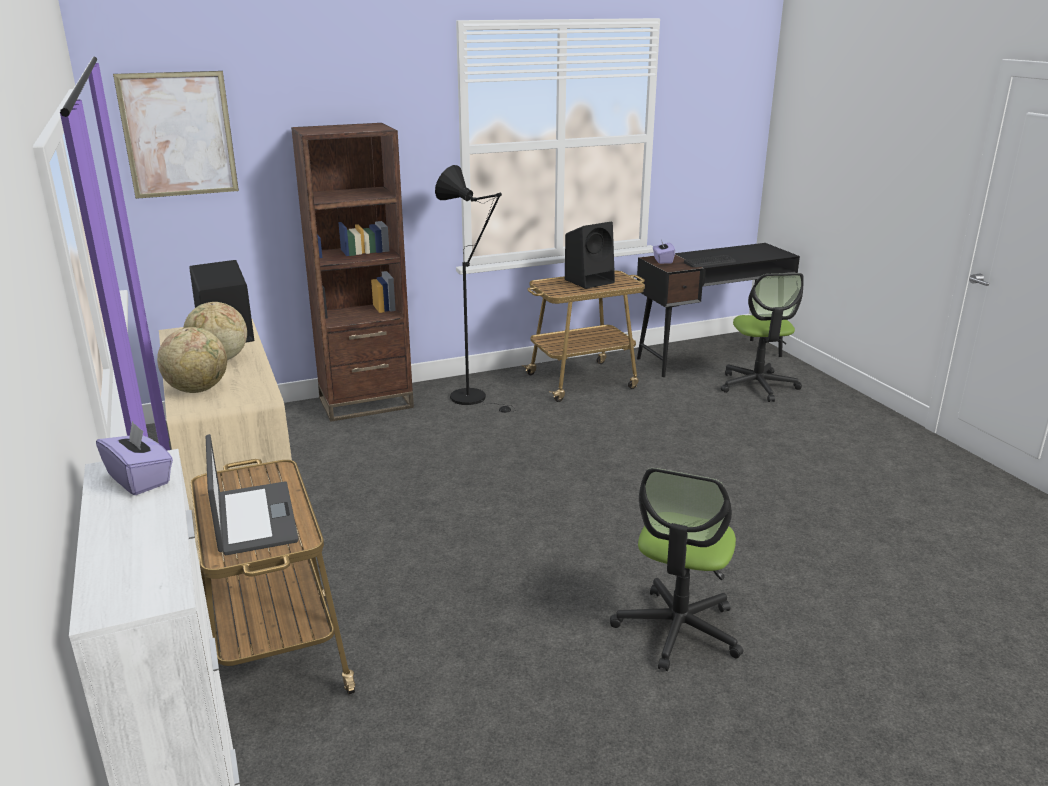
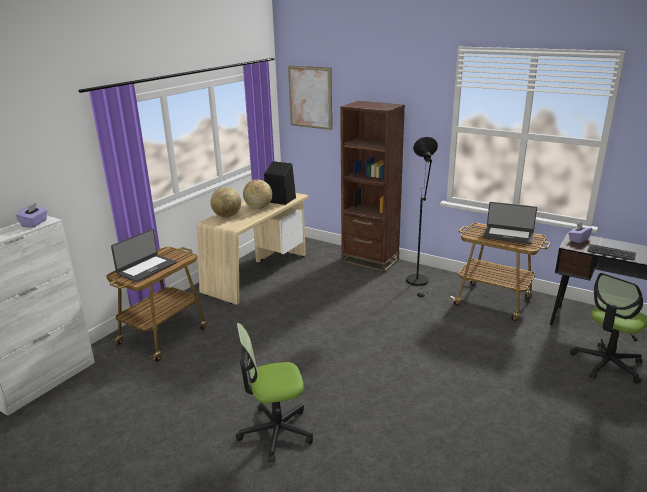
camera: 55 degrees right, 0 degrees up
black speaker [565,221,615,289] -> laptop [483,202,537,244]

